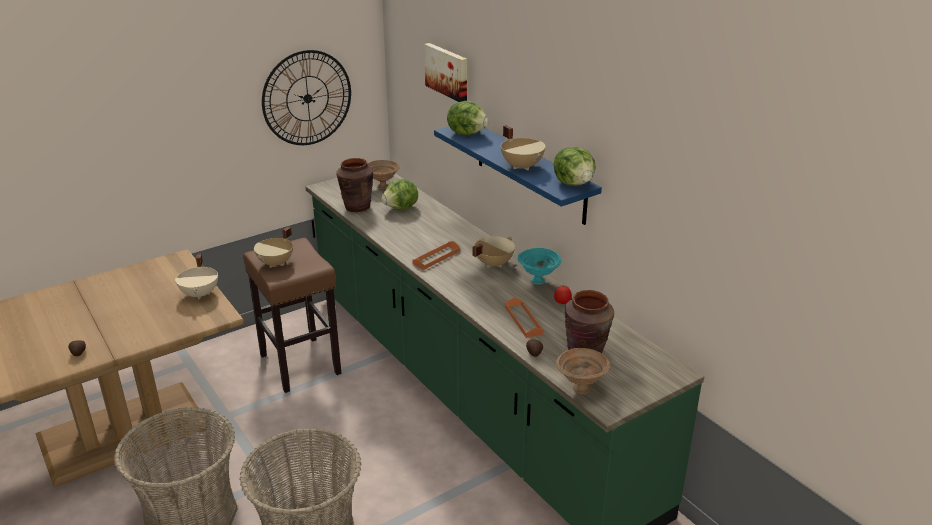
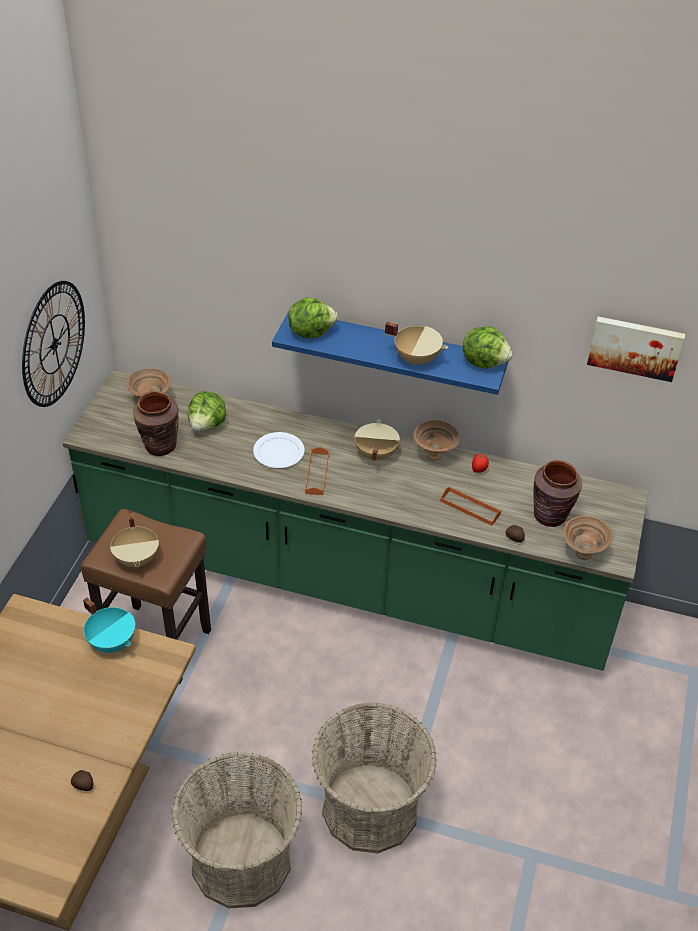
camera: 40 degrees left, 15 degrees up
beige cooking pot [175,253,218,300] -> turquoise cooking pot [83,597,135,652]
picture [424,43,467,102] -> picture moved to [587,317,685,382]
turquoise bowl [517,248,561,285] -> brown bowl [413,420,460,460]
none -> white plate [253,432,305,468]

